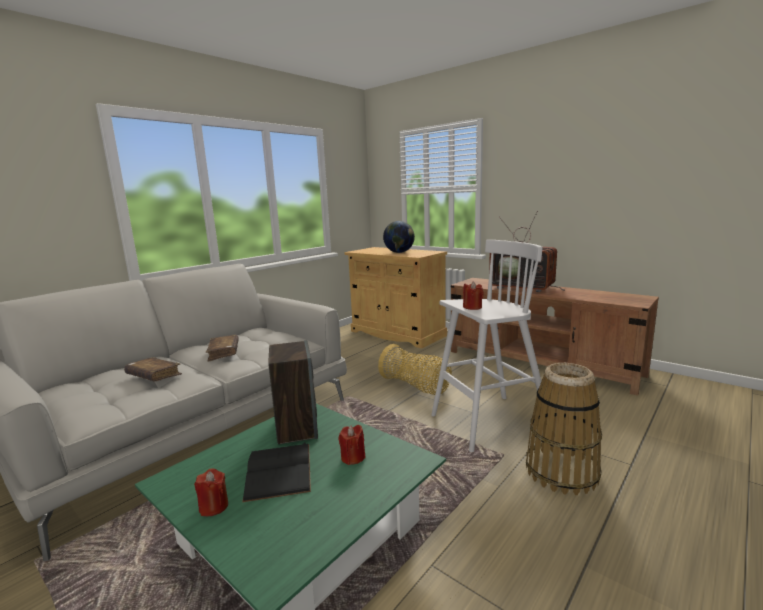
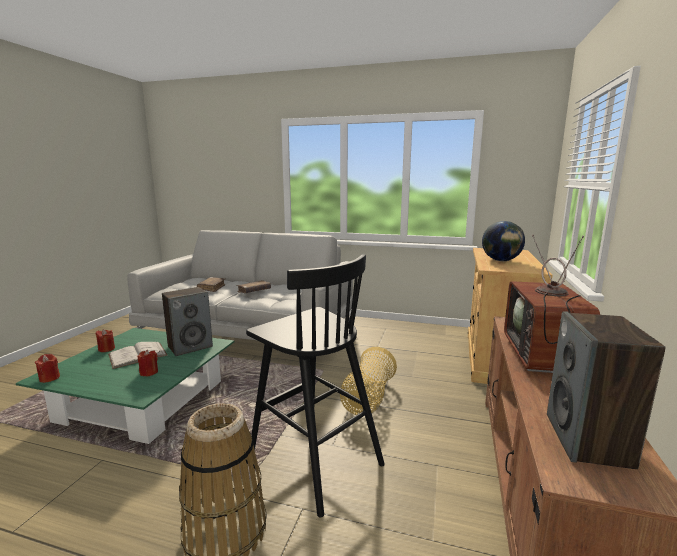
camera: 65 degrees right, 0 degrees up
black book [242,443,311,502] -> white book [108,342,168,369]
white stool [431,239,543,452] -> black stool [246,254,385,517]
red candle [463,282,484,310] -> red candle moved to [35,354,60,383]
none -> speaker [547,311,666,469]

